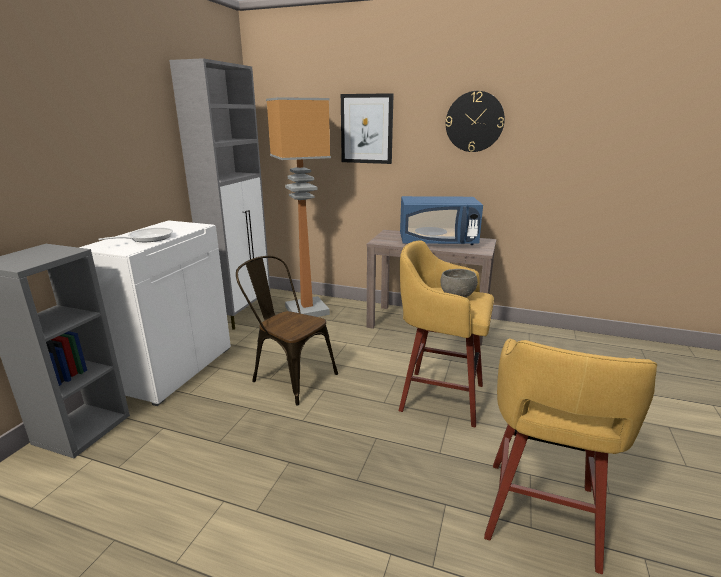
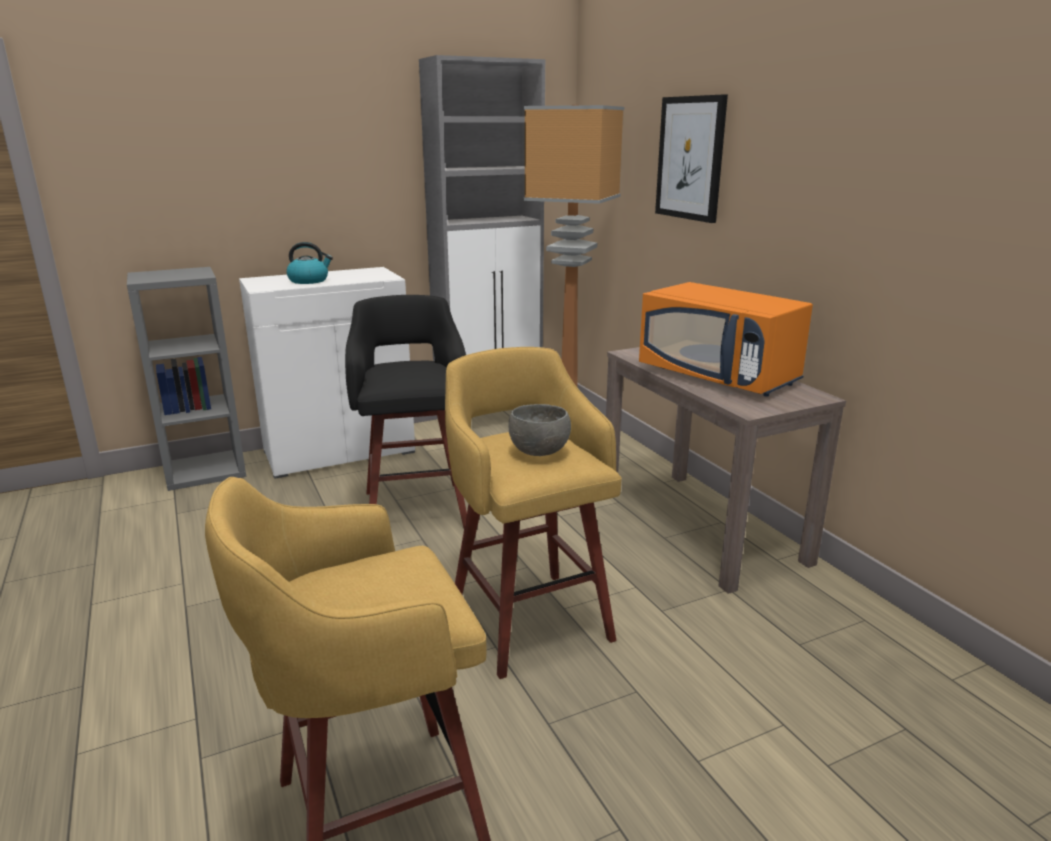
camera: 45 degrees right, 0 degrees up
frying pan [98,228,173,242] -> kettle [286,242,333,284]
brown chair [236,256,338,406] -> black stool [345,295,467,528]
blue microwave [400,196,483,245] -> orange microwave [639,282,813,397]
wall clock [446,91,505,152] -> none

